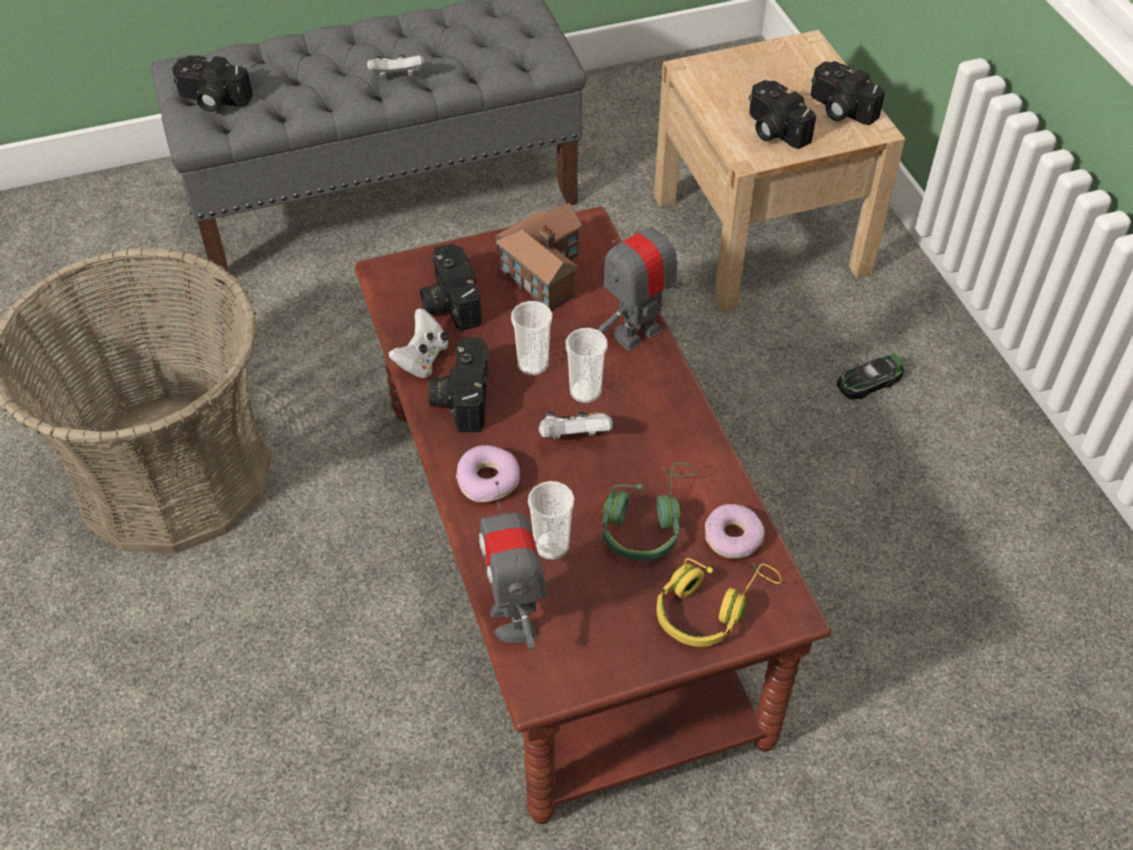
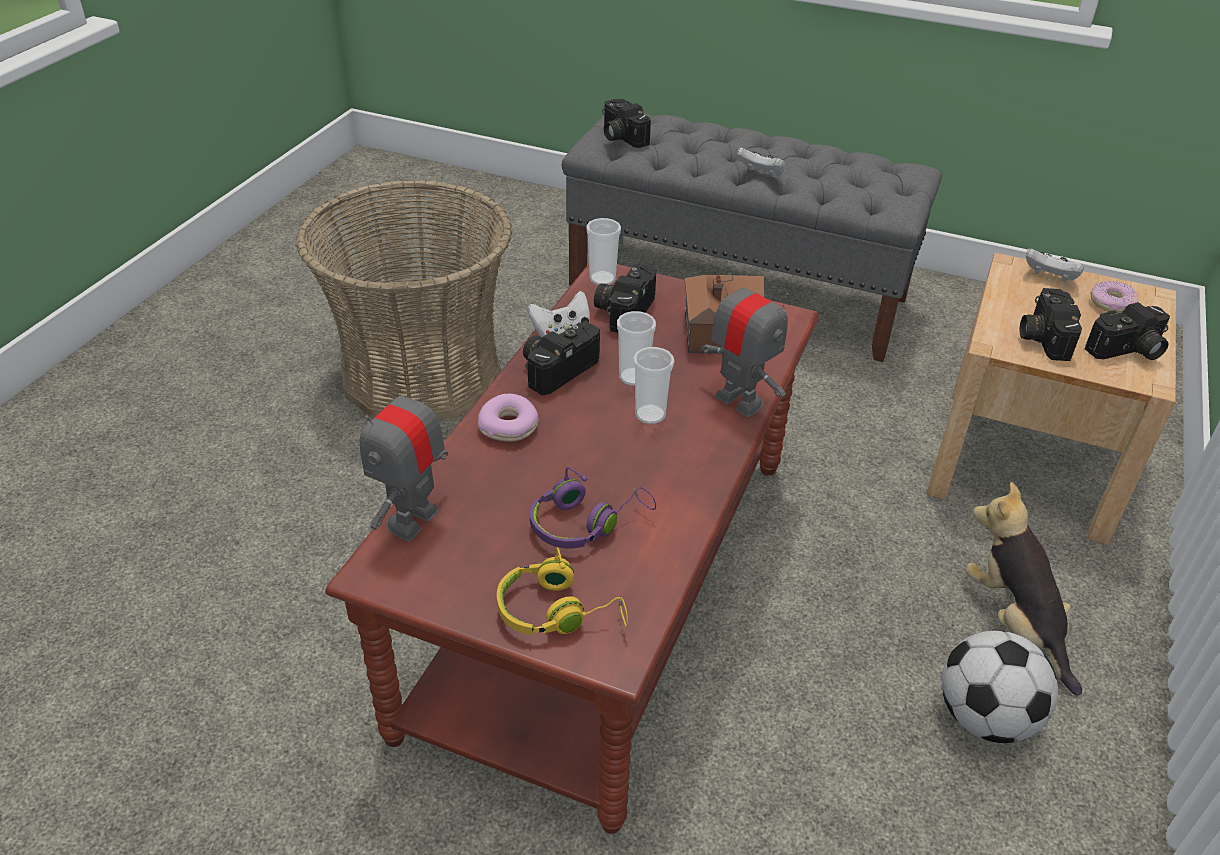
camera: 40 degrees right, 10 degrees down
cup [528,481,575,560] -> cup moved to [586,218,621,285]
white game controller [539,412,613,440] -> white game controller moved to [1026,249,1084,282]
toy robot [598,205,682,351] -> toy robot turned 45 degrees clockwise [700,265,789,417]
green headphones [602,463,694,561] -> purple headphones [530,467,656,549]
donut [705,504,765,559] -> donut moved to [1090,281,1138,313]
camera [811,61,885,125] -> camera turned 105 degrees counterclockwise [1085,302,1170,360]
toy car [837,354,904,399] -> plush toy [966,482,1082,696]
none -> football [942,630,1058,743]

